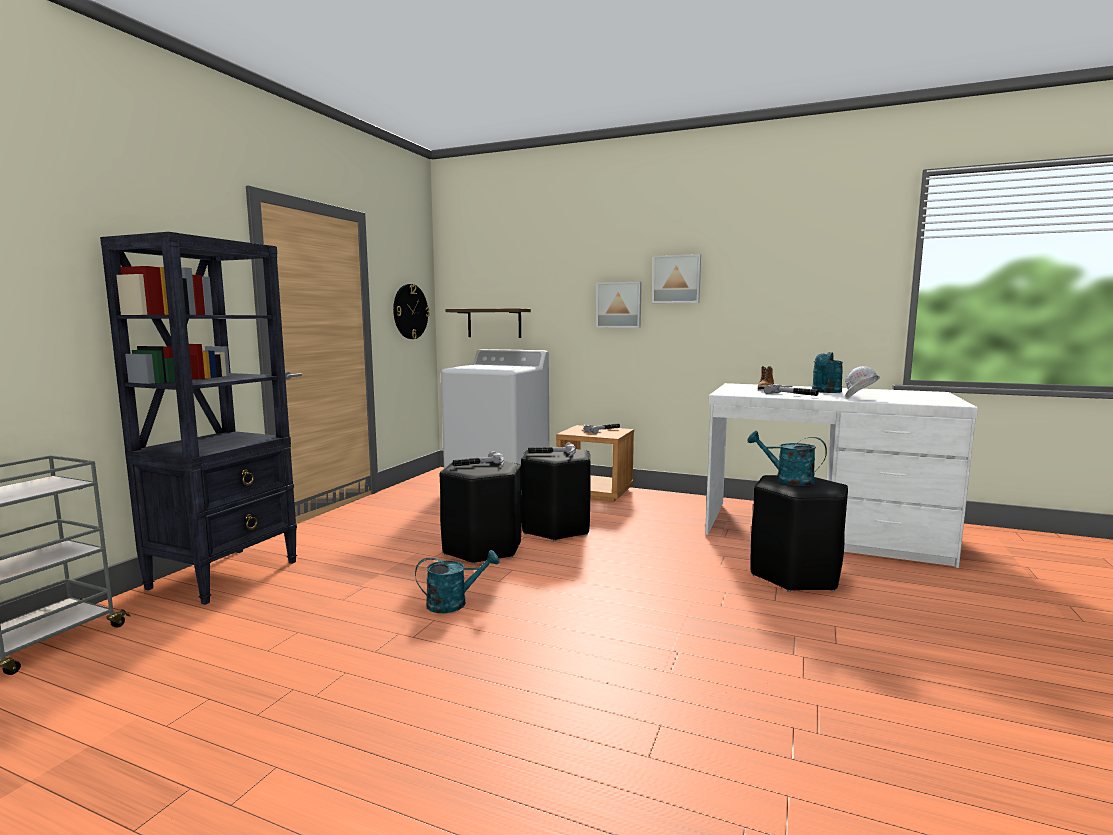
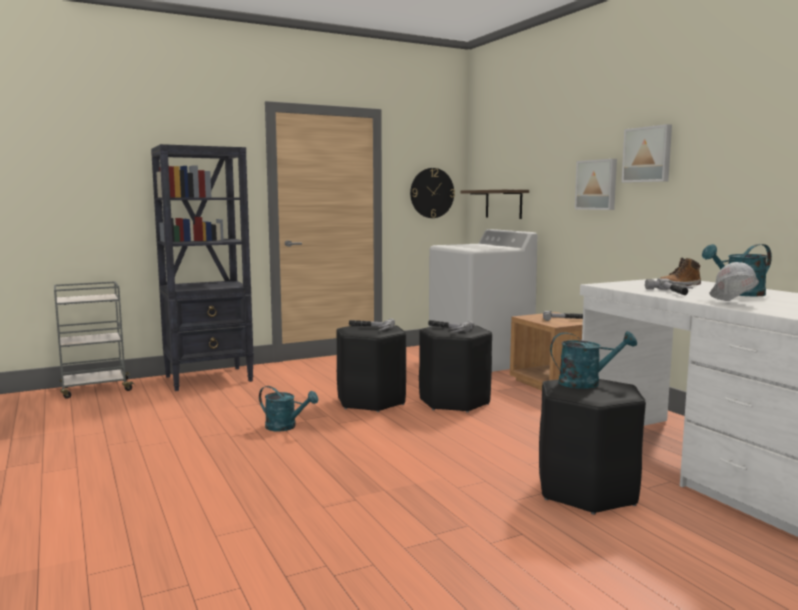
camera: 40 degrees right, 0 degrees up
turquoise watering can [747,431,827,486] -> turquoise watering can turned 105 degrees clockwise [550,331,637,389]

